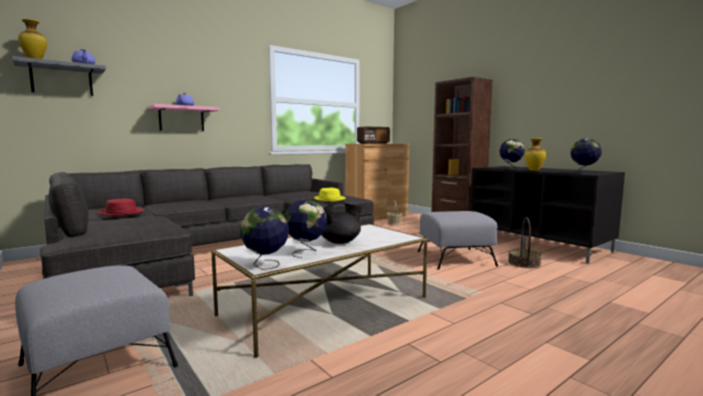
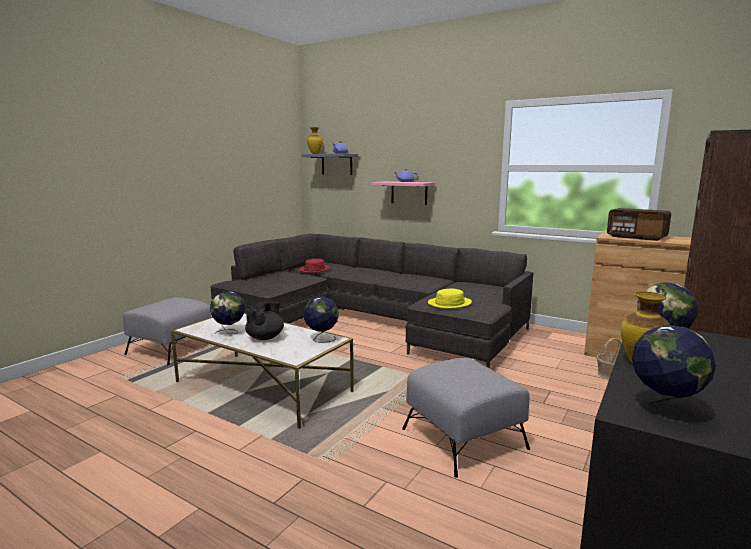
camera: 70 degrees right, 5 degrees up
globe [240,206,289,270] -> globe moved to [303,296,339,343]
black teapot [321,202,362,244] -> black teapot turned 105 degrees counterclockwise [245,302,284,340]
basket [508,217,542,268] -> none

